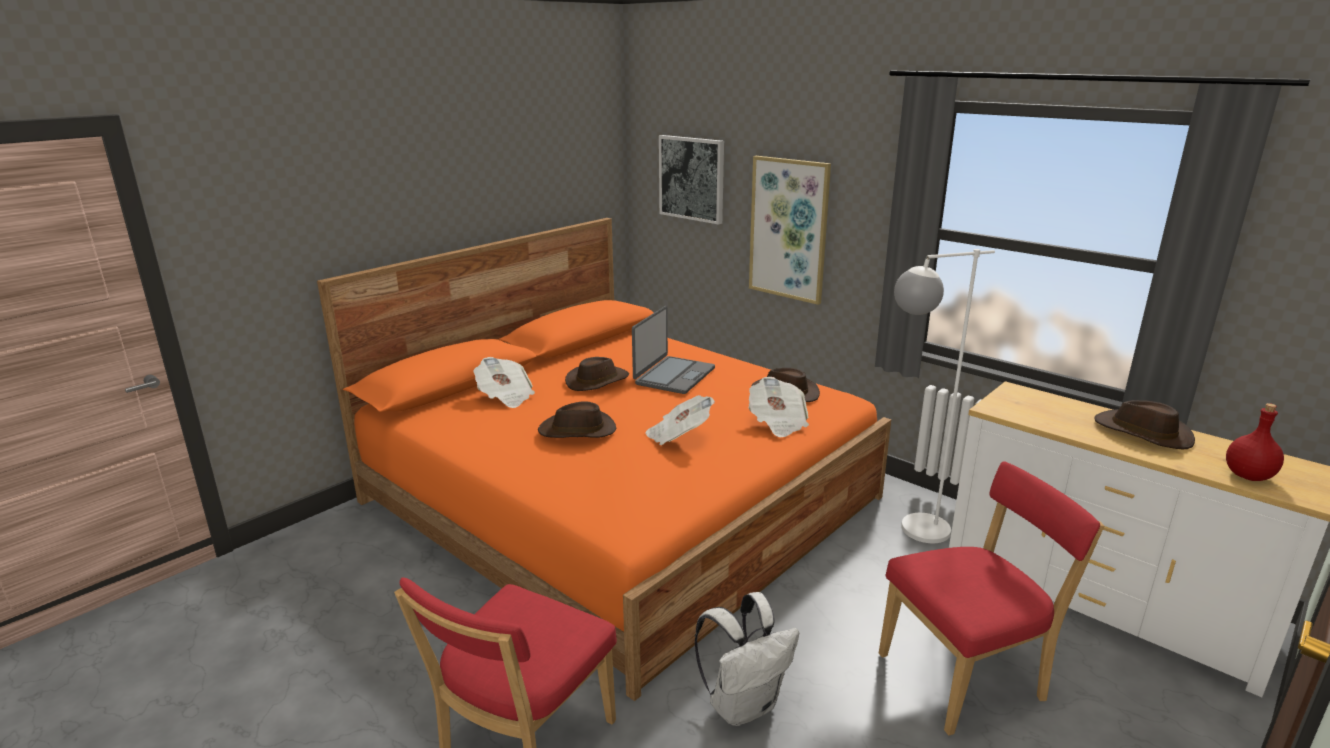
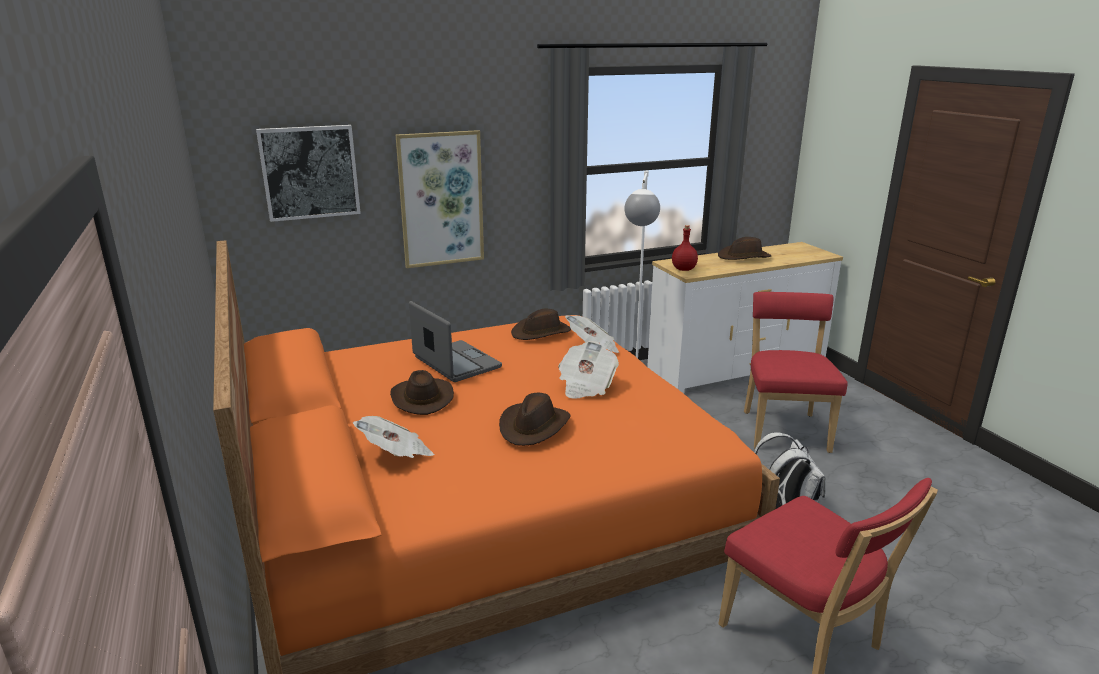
camera: 65 degrees left, 0 degrees up
red bottle [1226,403,1284,481] -> red bottle moved to [672,225,698,271]

